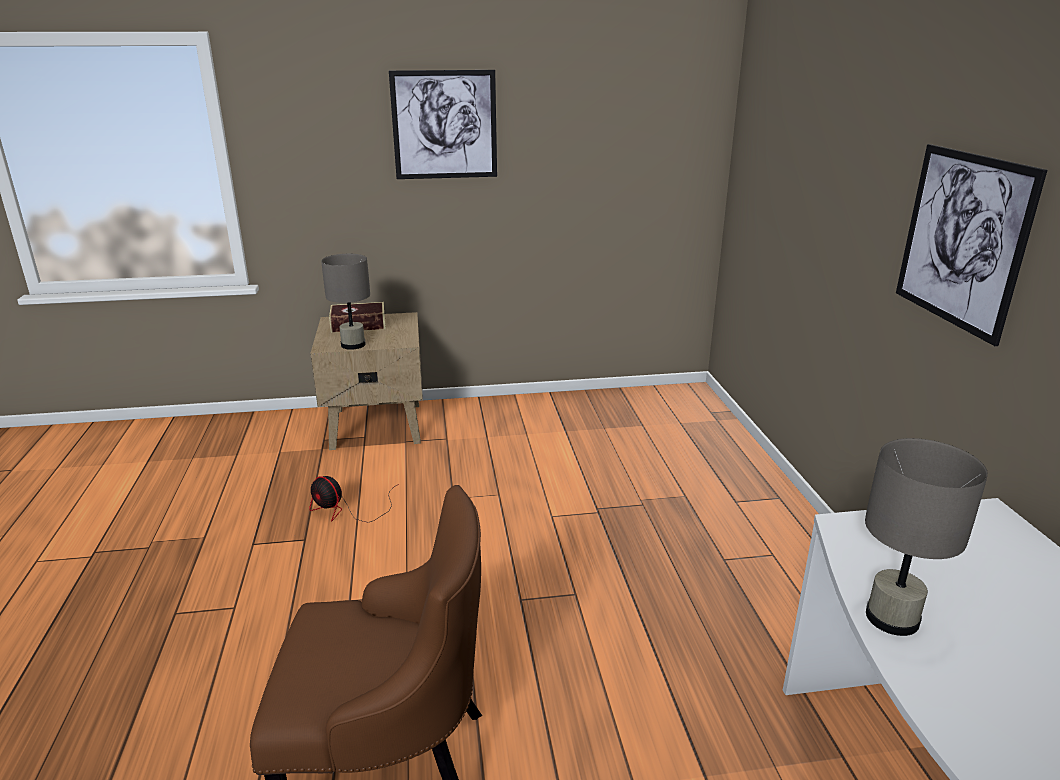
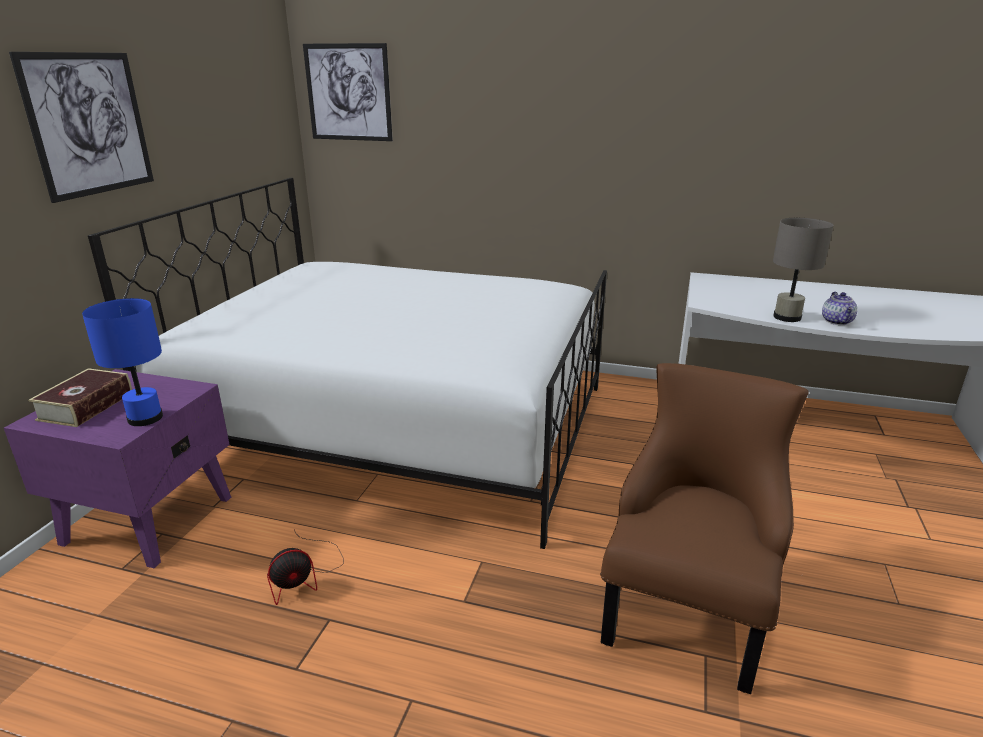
camera: 65 degrees left, 0 degrees up
beige nightstand [310,312,423,450] -> purple nightstand [4,369,231,568]
grey table lamp [321,254,370,350] -> blue table lamp [82,298,163,426]
picture [896,144,1047,346] -> picture moved to [303,43,393,141]
none -> white bed [88,178,607,549]
none -> teapot [822,292,858,325]

